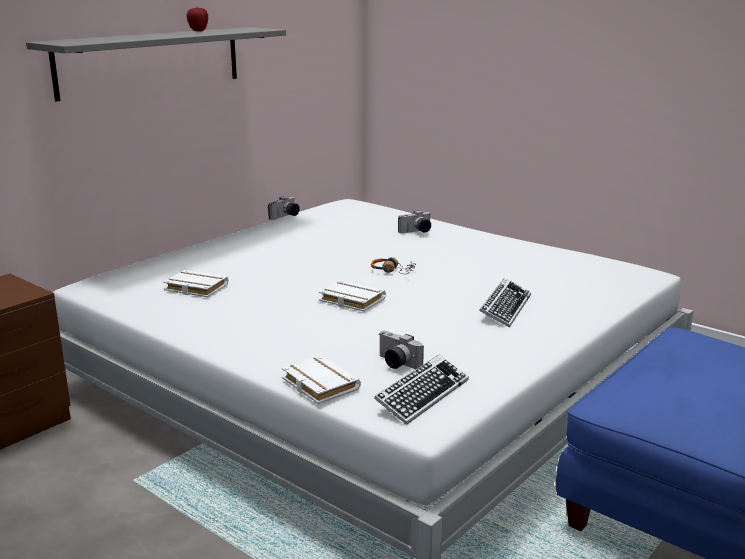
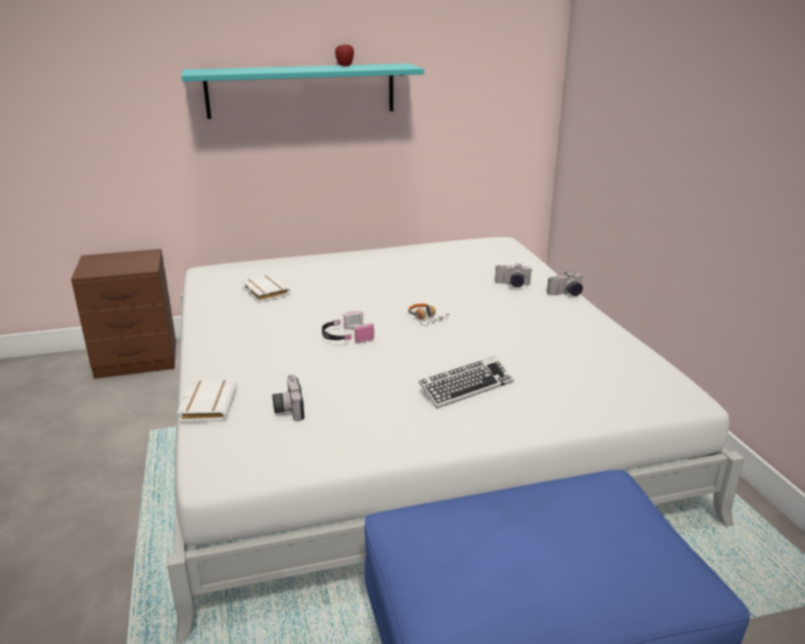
camera: 35 degrees right, 5 degrees up
grey shelf [26,27,286,101] -> turquoise shelf [182,63,424,119]
camera [268,196,300,220] -> camera moved to [547,272,583,296]
white book [319,280,386,312] -> headphones [322,311,374,344]
keyboard [374,354,469,425] -> none

